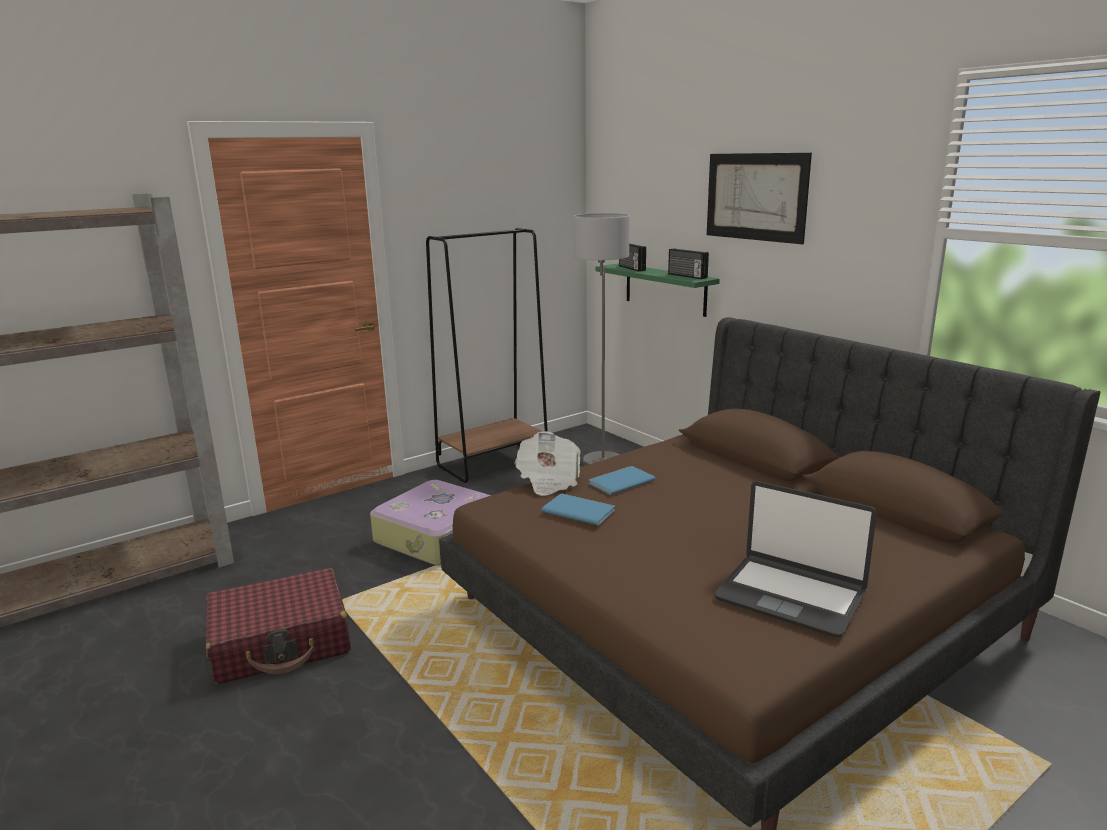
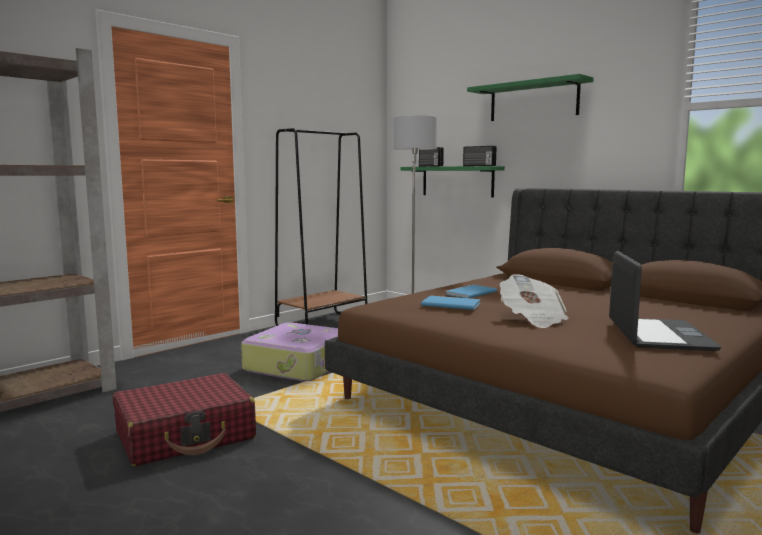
camera: 10 degrees left, 10 degrees down
newspaper [515,431,581,496] -> newspaper moved to [499,274,569,328]
picture [707,153,812,244] -> green shelf [467,74,593,121]
laptop [715,481,877,637] -> laptop turned 105 degrees counterclockwise [609,251,721,351]

